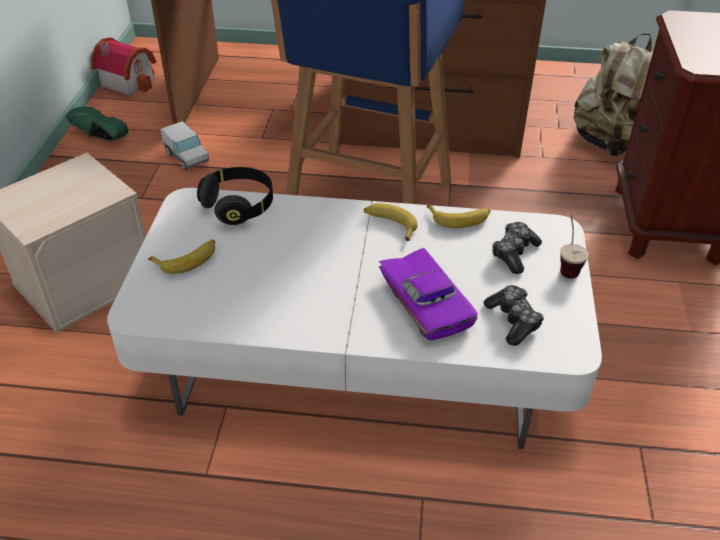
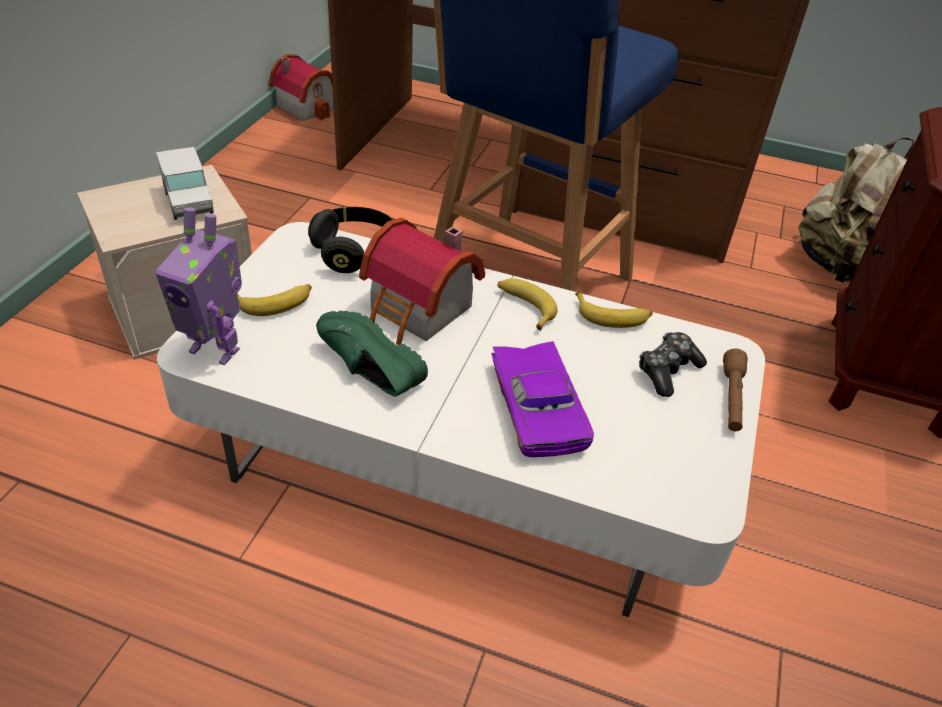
camera: 10 degrees right, 0 degrees up
green shoe [67,106,128,141] -> green shoe moved to [316,311,428,397]
toy truck [160,121,209,170] -> toy truck moved to [156,147,214,220]
game controller [484,285,544,346] -> none
cup [560,215,589,279] -> brown flashlight [723,349,748,431]
none -> toy robot [155,207,242,365]
none -> toy house [359,218,485,345]

